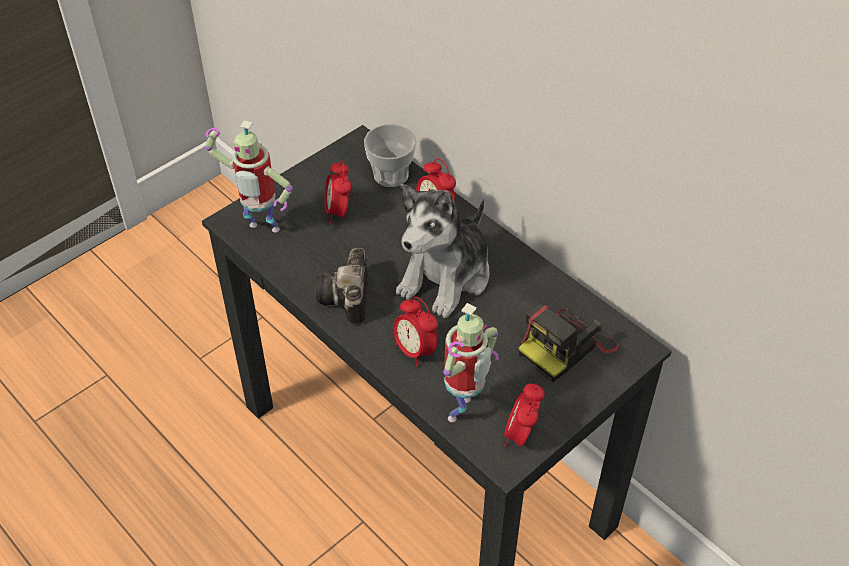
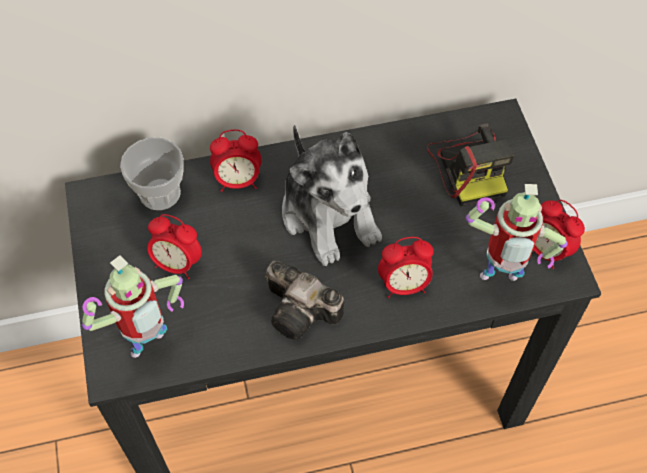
camera: 60 degrees left, 10 degrees up
toy robot [443,303,499,422] -> toy robot turned 120 degrees clockwise [466,184,567,281]

